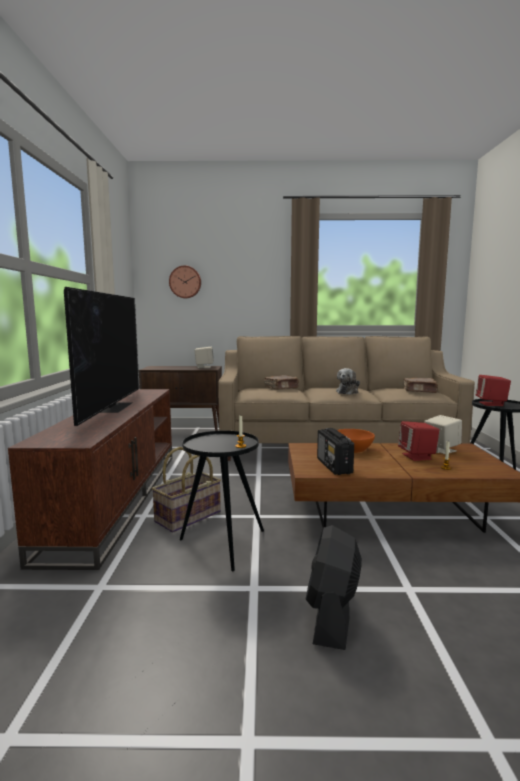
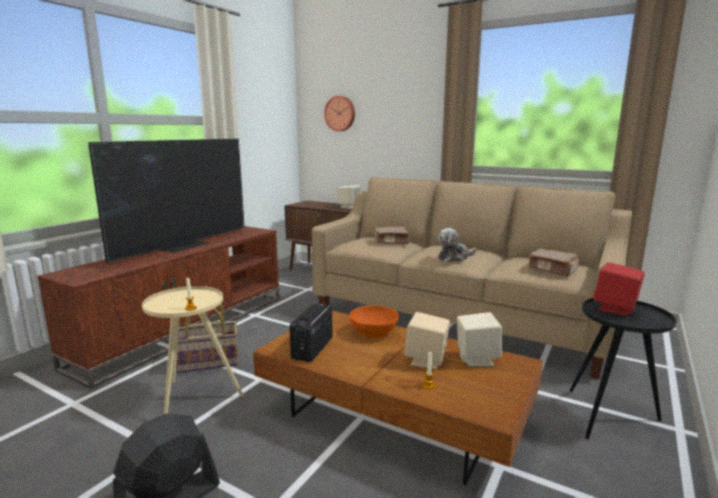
camera: 30 degrees right, 5 degrees up
black side table [180,431,264,571] -> beige side table [142,286,244,414]
red speaker [398,421,439,461] -> beige speaker [404,312,450,369]

